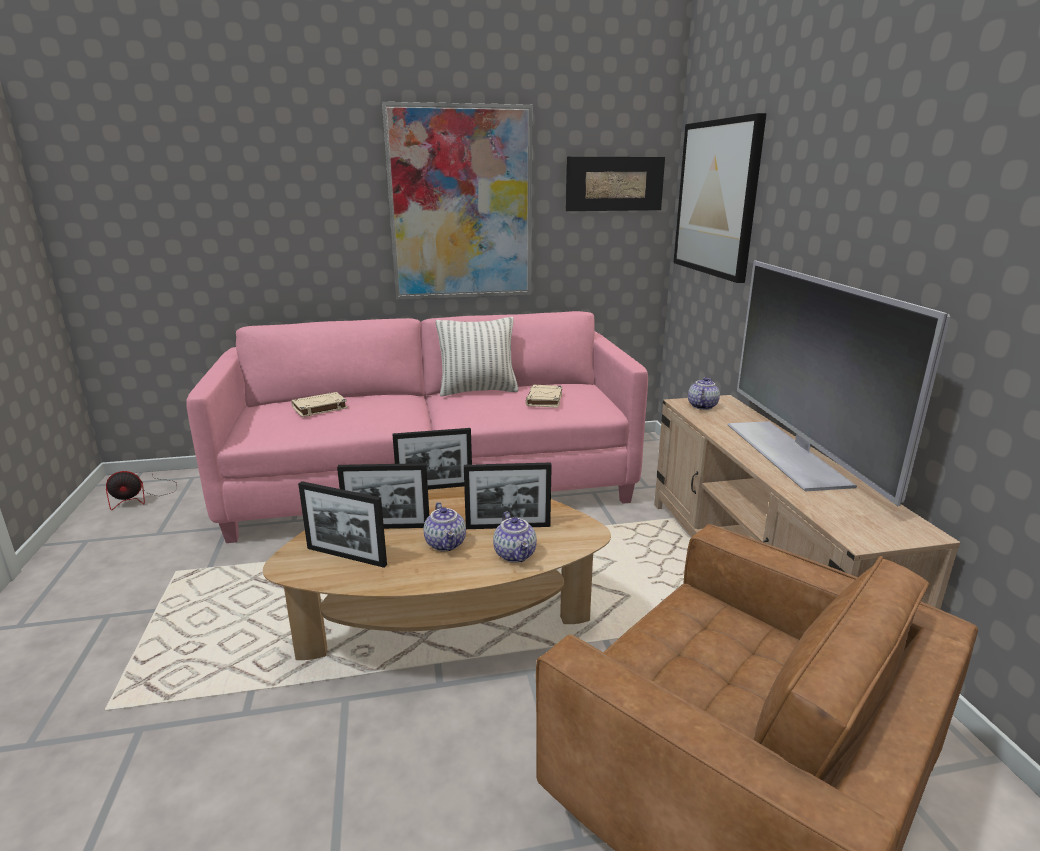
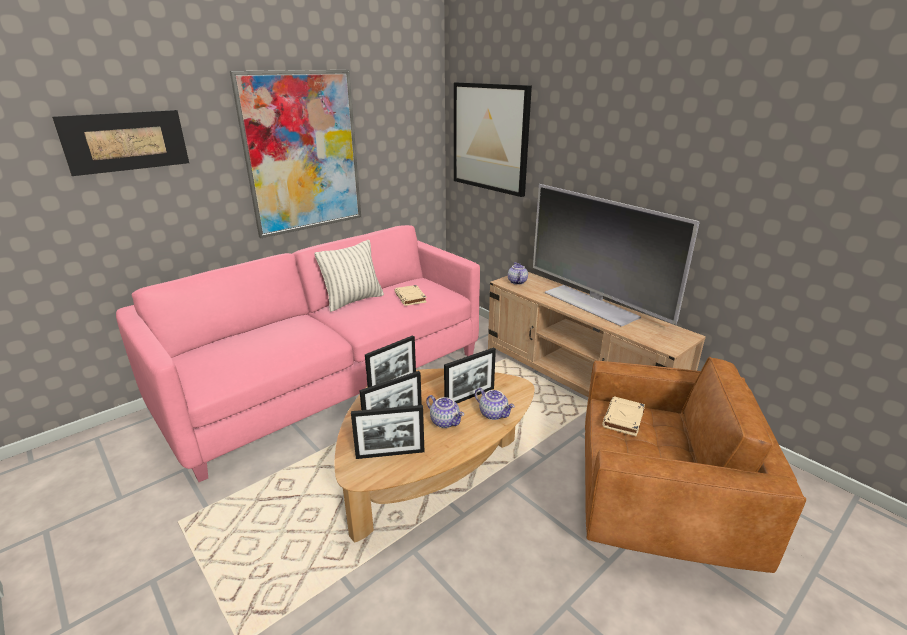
camera: 30 degrees left, 5 degrees up
fan [106,471,177,510] -> none
beige book [291,392,348,417] -> beige book moved to [602,396,645,436]
picture [565,157,665,211] -> picture moved to [52,110,189,176]

